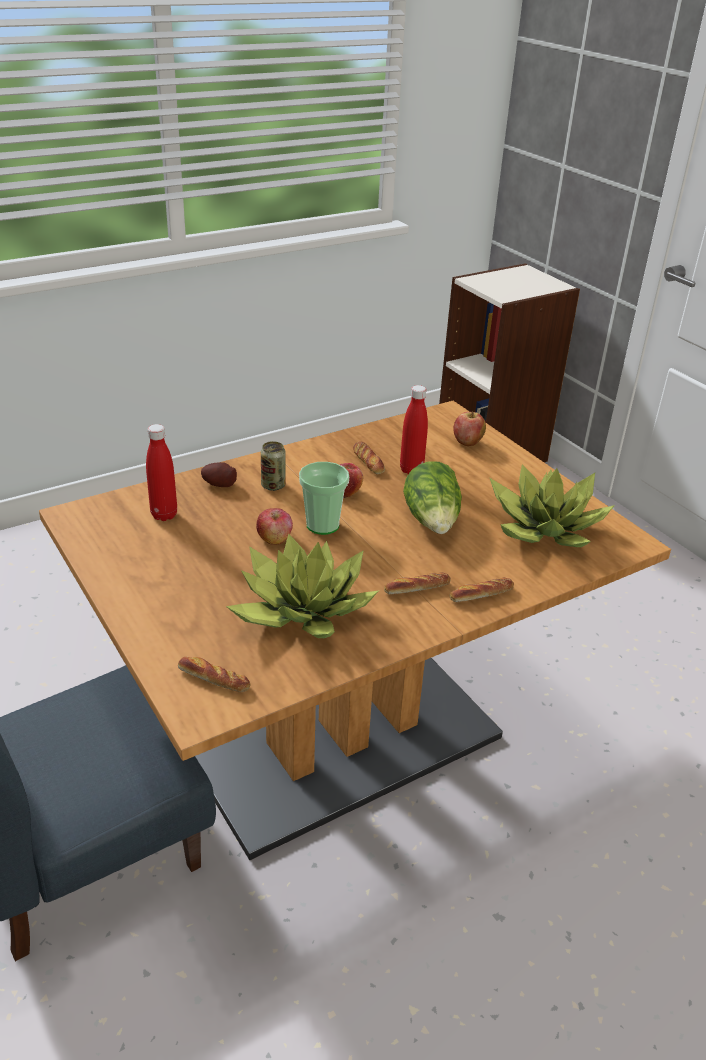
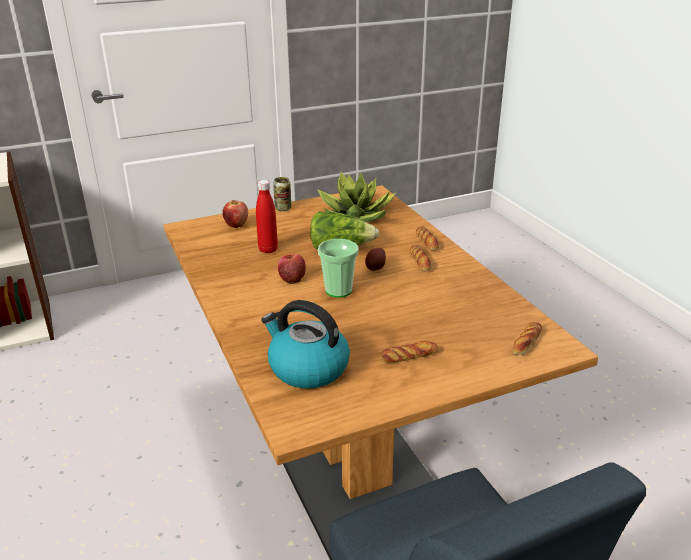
camera: 80 degrees left, 5 degrees down
red bottle [146,424,177,521] -> kettle [261,300,350,389]
potato [201,462,237,487] -> potato moved to [365,248,386,271]
potted plant [226,533,378,638] -> none
apple [256,508,293,544] -> none
can [261,441,286,491] -> can moved to [273,177,291,211]
bread [353,441,385,475] -> bread moved to [380,341,439,363]

